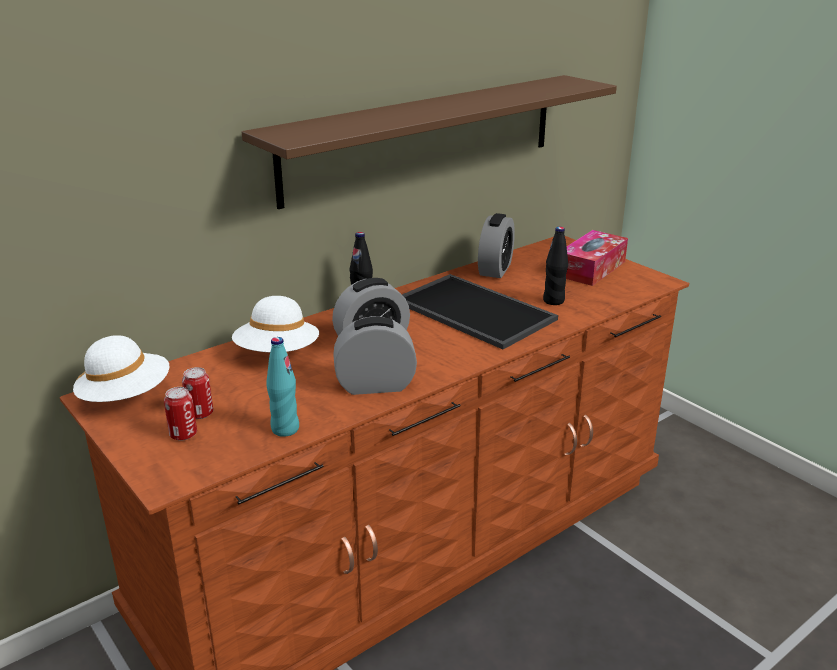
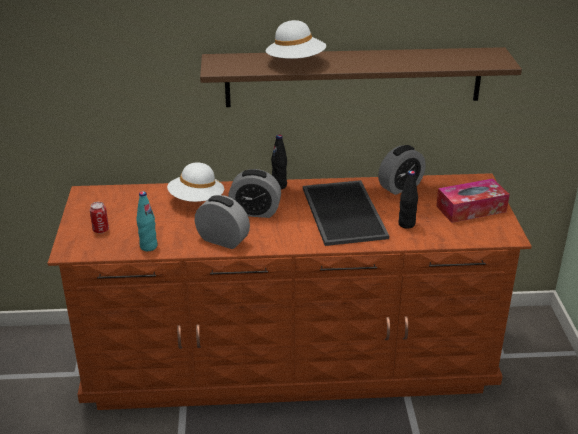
camera: 35 degrees right, 5 degrees up
white hat [73,335,169,402] -> white hat moved to [266,20,326,59]
can [182,367,213,419] -> none

